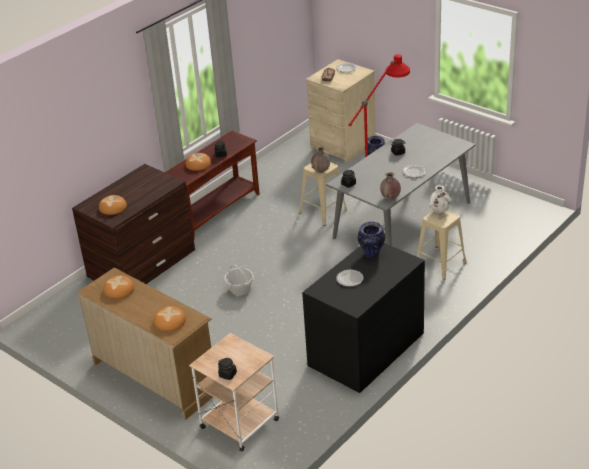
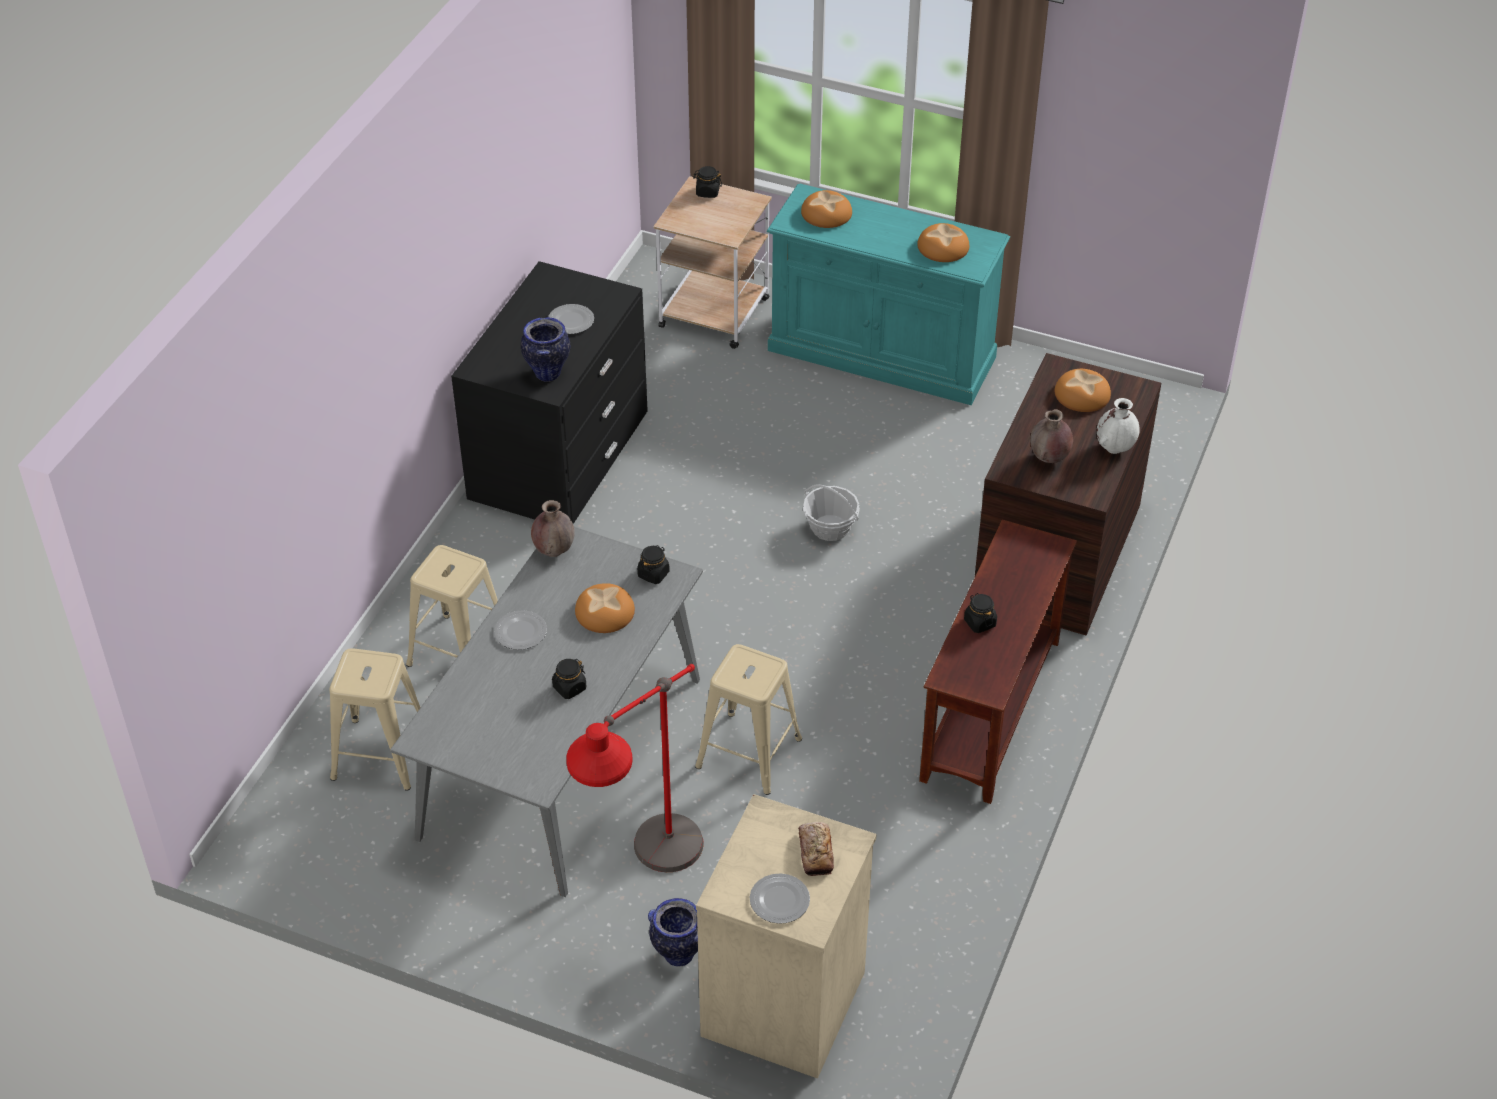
camera: 160 degrees right, 10 degrees up
brown cabinet [77,268,213,420] -> turquoise cabinet [766,184,1010,405]
bread [185,153,211,171] -> bread moved to [575,583,635,633]
brown vase [311,146,330,173] -> brown vase moved to [1030,409,1073,463]
white vase [429,185,451,213] -> white vase moved to [1097,398,1140,454]
none -> beige stool [329,648,421,791]

